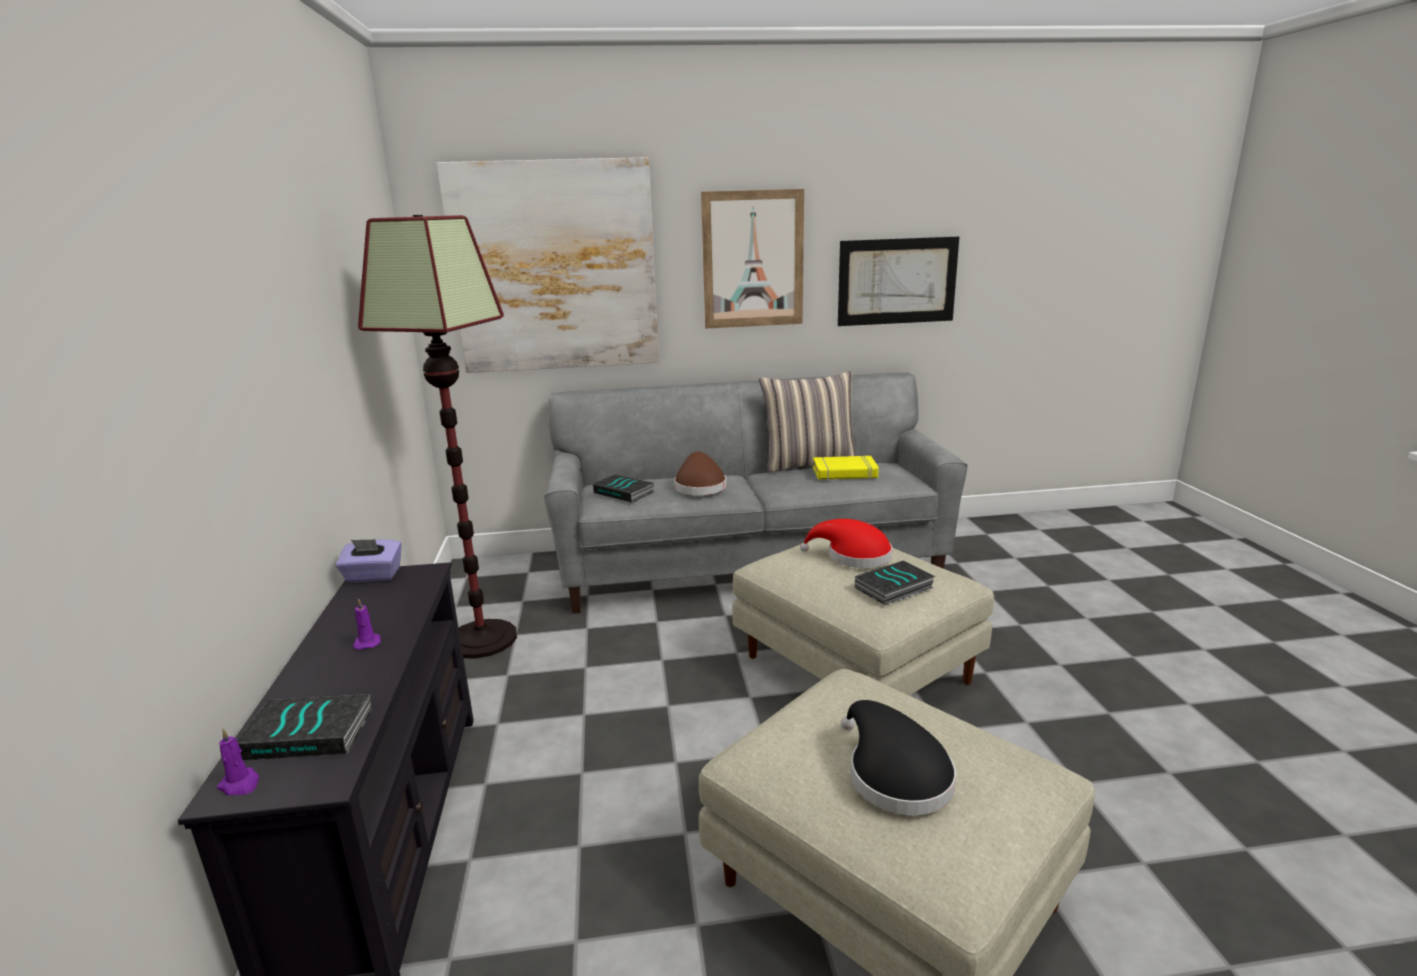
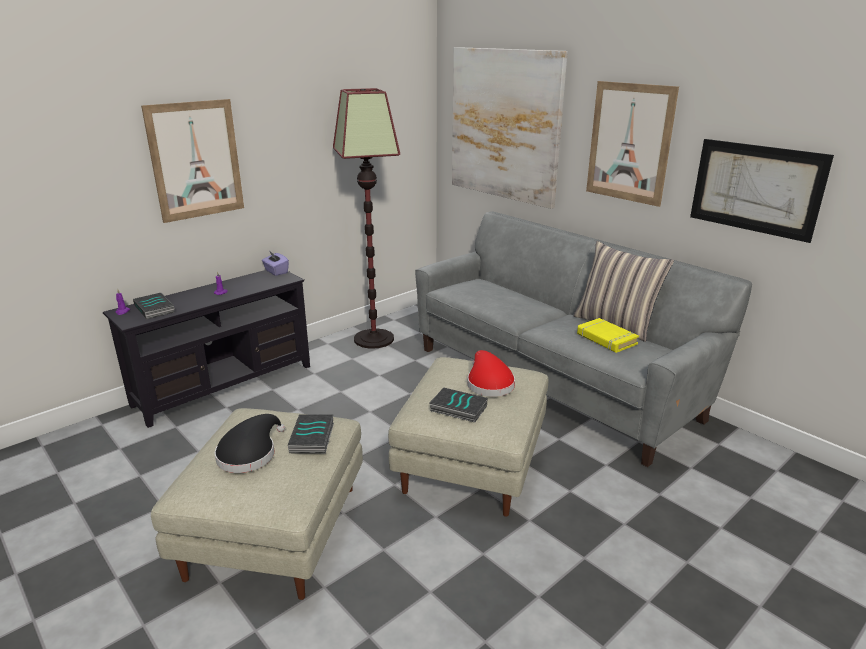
camera: 55 degrees right, 5 degrees up
book [593,474,654,503] -> book moved to [288,414,334,453]
brown hat [674,452,726,495] -> none
none -> picture [141,99,244,223]

